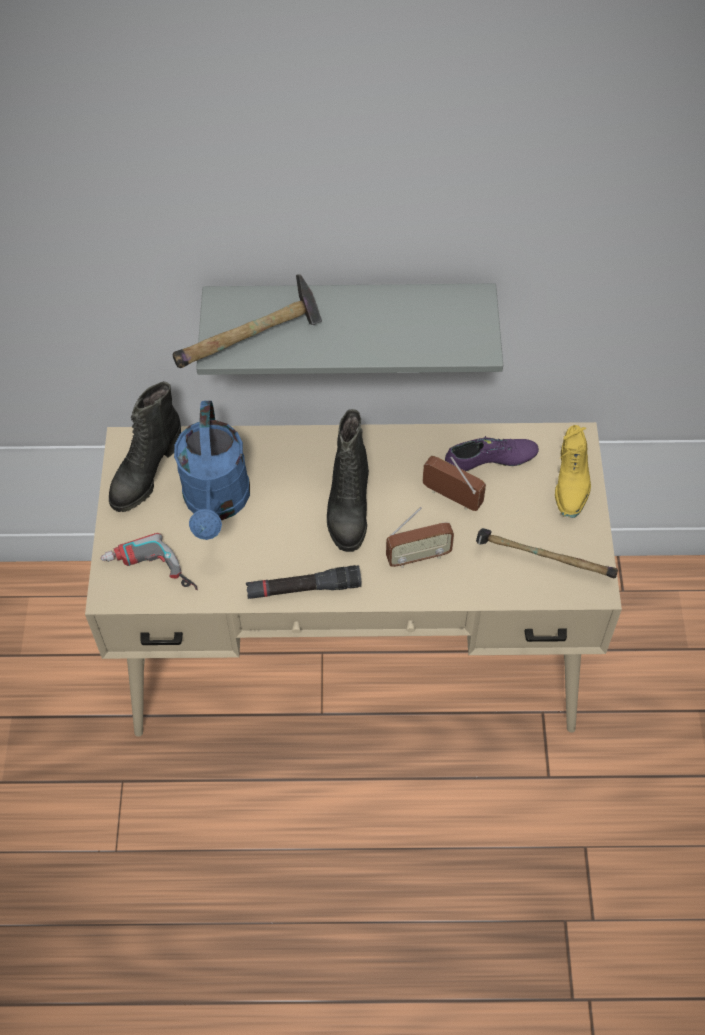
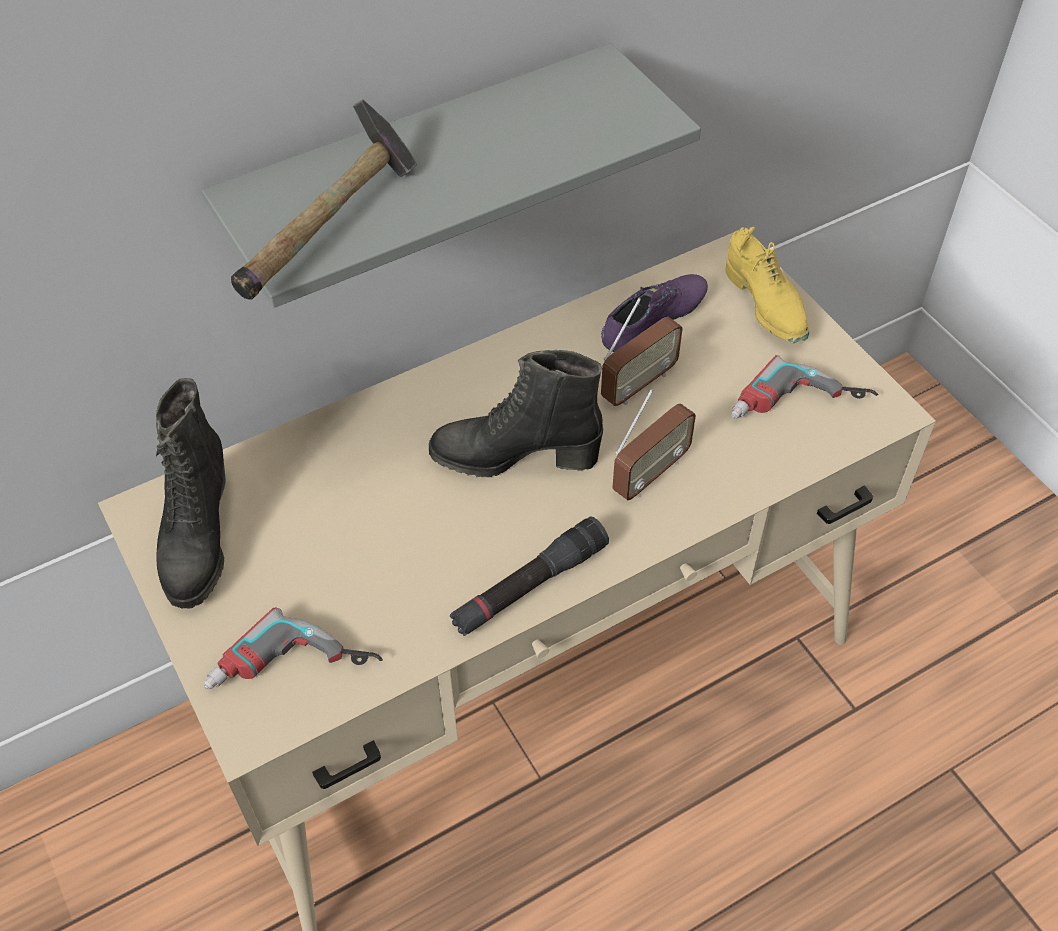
camera: 30 degrees left, 5 degrees down
blue watering can [174,401,250,540] -> none
black boot [327,409,369,552] -> black boot turned 120 degrees clockwise [429,350,603,477]
radio [422,456,486,511] -> radio turned 135 degrees clockwise [601,298,683,406]
hammer [476,528,618,578] -> power drill [731,355,879,419]

